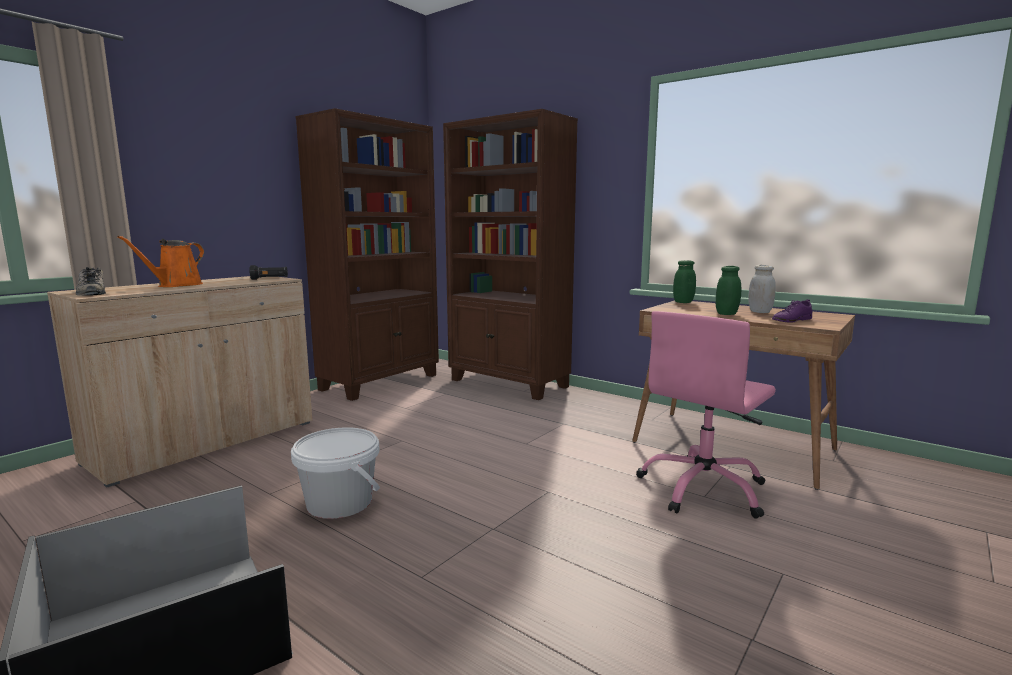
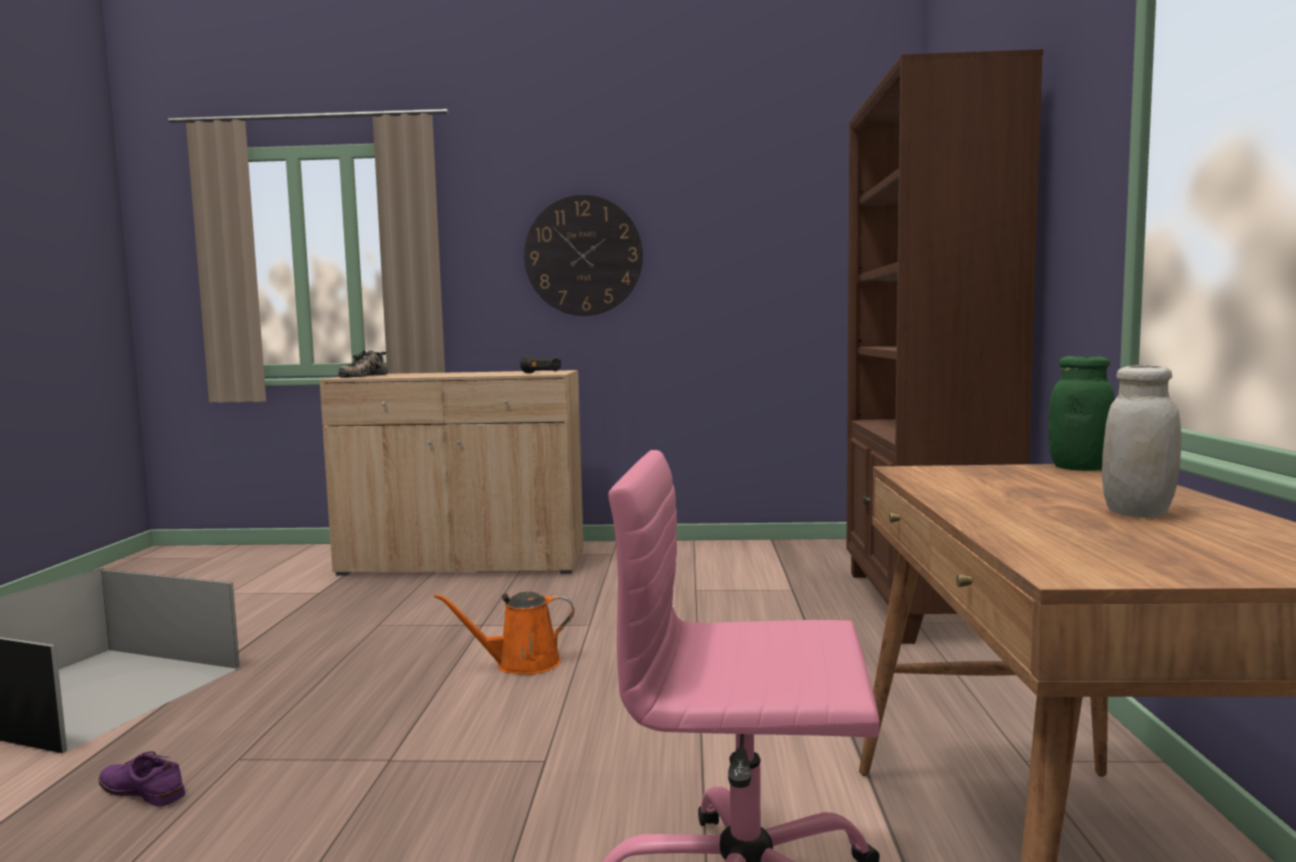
camera: 55 degrees right, 5 degrees down
orange watering can [117,236,204,287] -> orange watering can moved to [433,592,574,675]
white bucket [291,427,380,519] -> none
brown bookcase [296,108,439,401] -> none
green jar [716,266,741,315] -> none
purple shoe [772,299,813,323] -> purple shoe moved to [99,751,185,806]
none -> wall clock [524,194,643,316]

